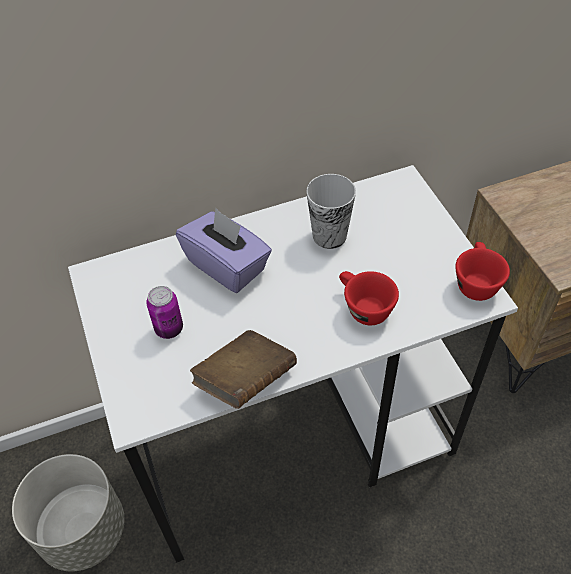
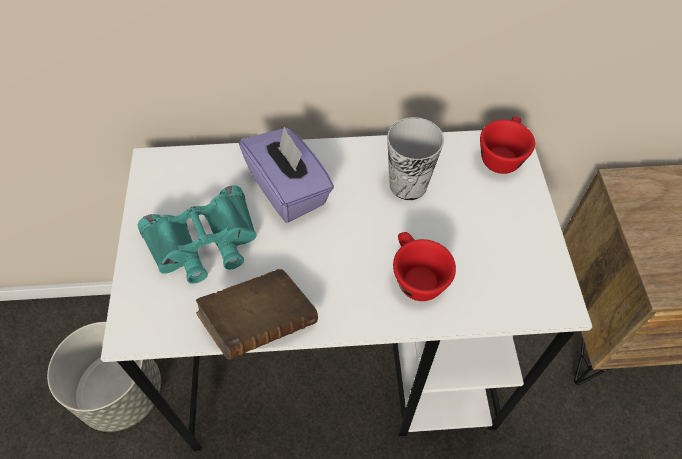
camera: 15 degrees right, 5 degrees up
can [146,286,183,339] -> turquoise binoculars [138,186,257,284]
red cup [455,242,510,301] -> red cup moved to [480,116,535,174]

